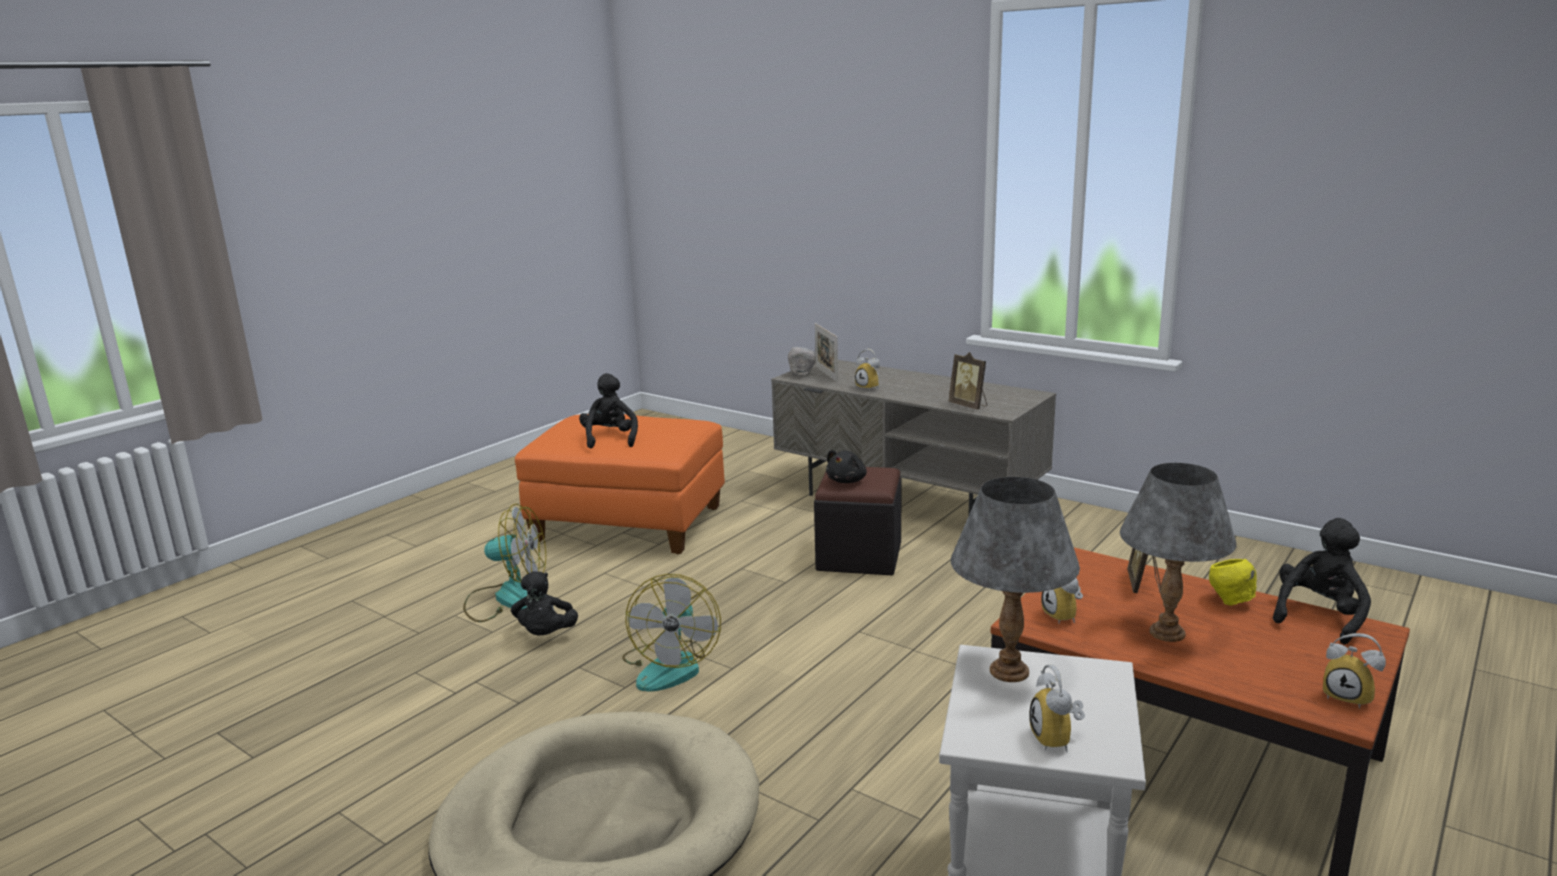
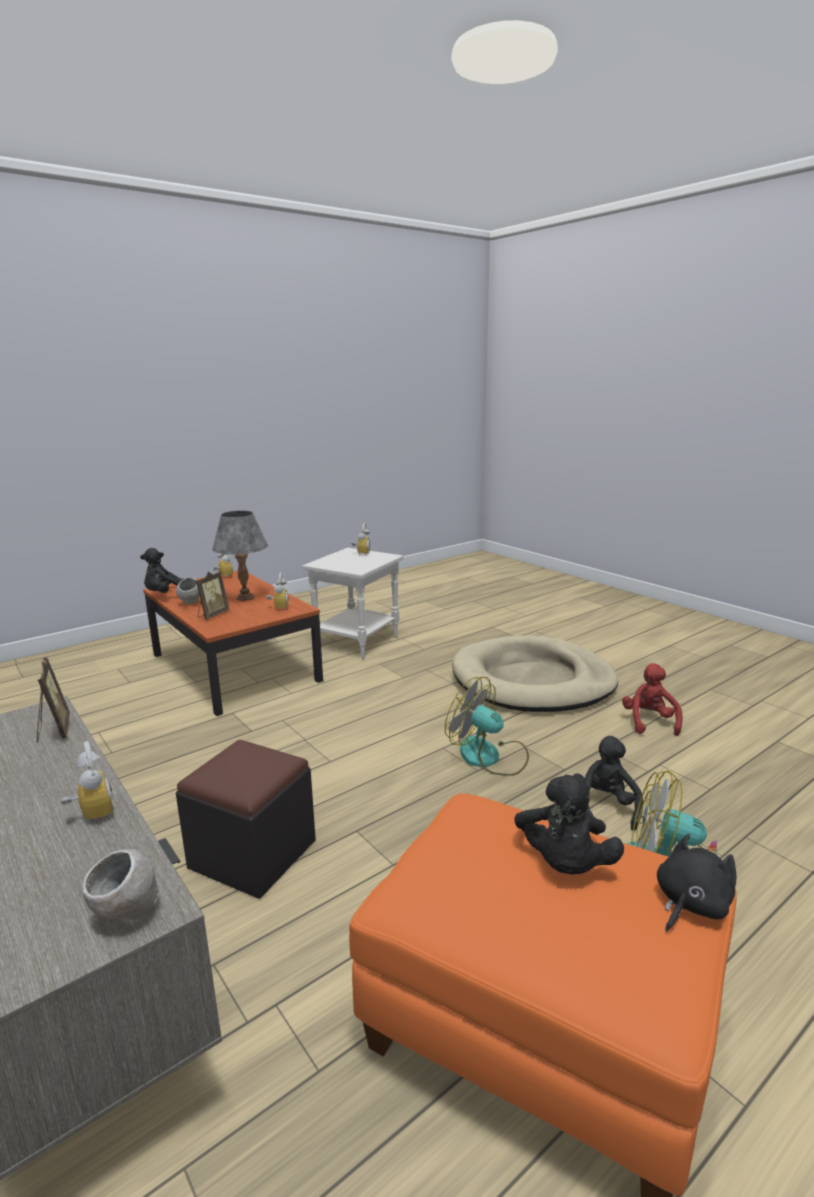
camera: 165 degrees left, 0 degrees up
fan [622,574,721,692] -> fan turned 75 degrees counterclockwise [445,677,529,776]
picture frame [815,323,838,382] -> none
black plush toy [826,450,867,483] -> black plush toy moved to [657,834,736,932]
grey table lamp [951,477,1080,682] -> none
yellow bowl [1209,559,1257,606] -> grey bowl [176,578,200,604]
none -> red plush toy [622,663,683,736]

